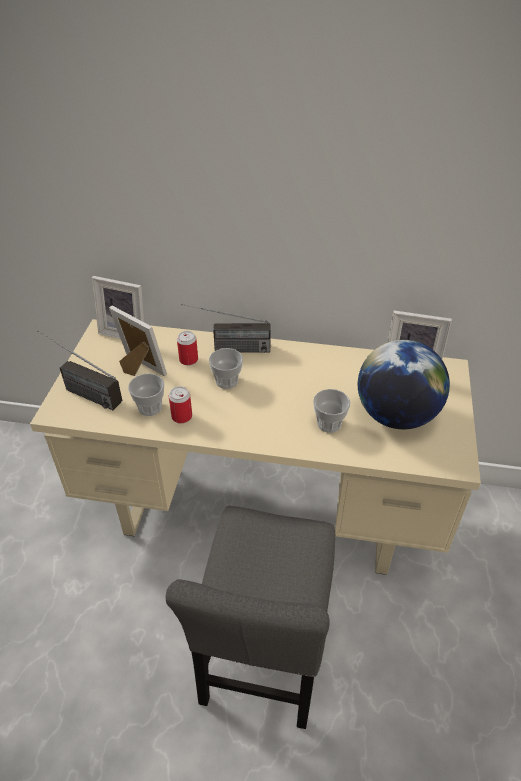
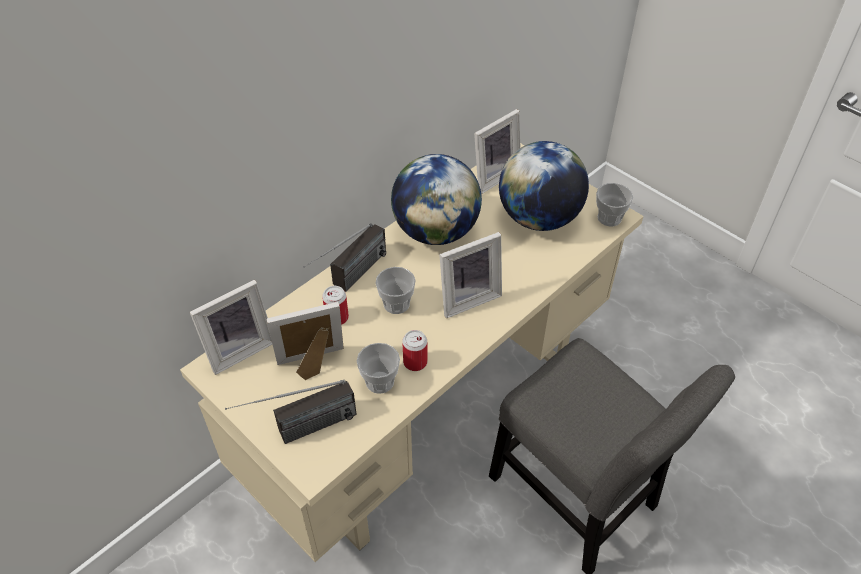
camera: 55 degrees left, 5 degrees up
cup [313,389,350,433] -> cup moved to [596,183,633,226]
none -> globe [391,154,482,245]
none -> picture frame [439,232,502,318]

